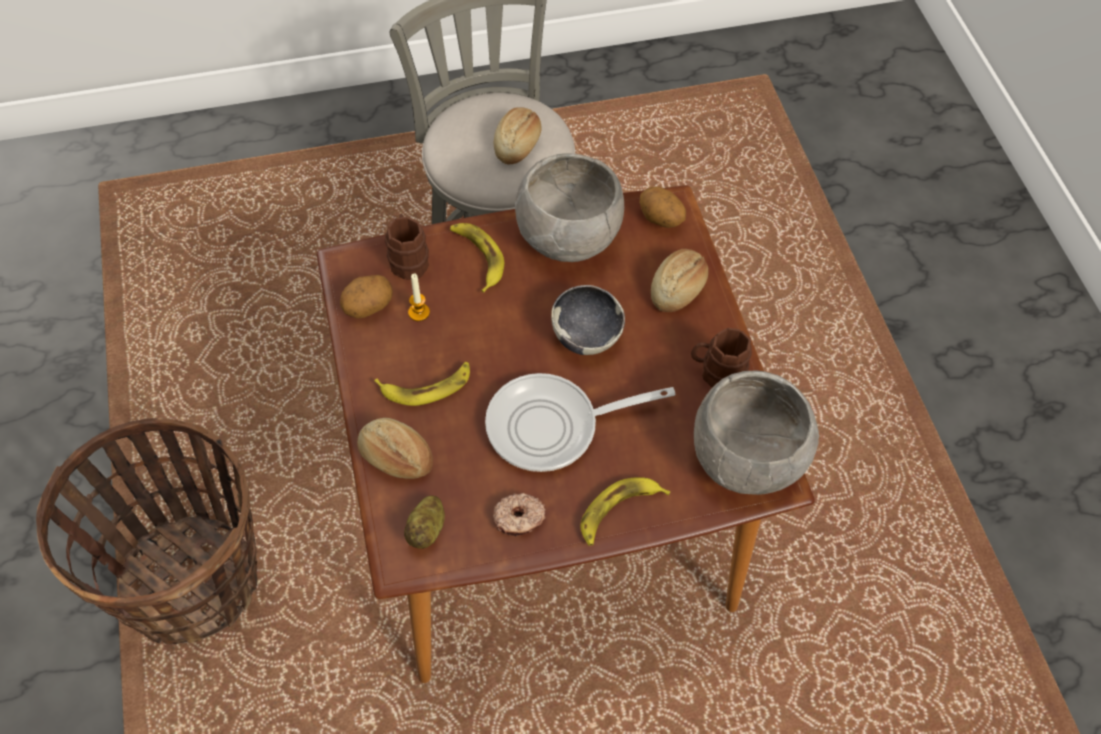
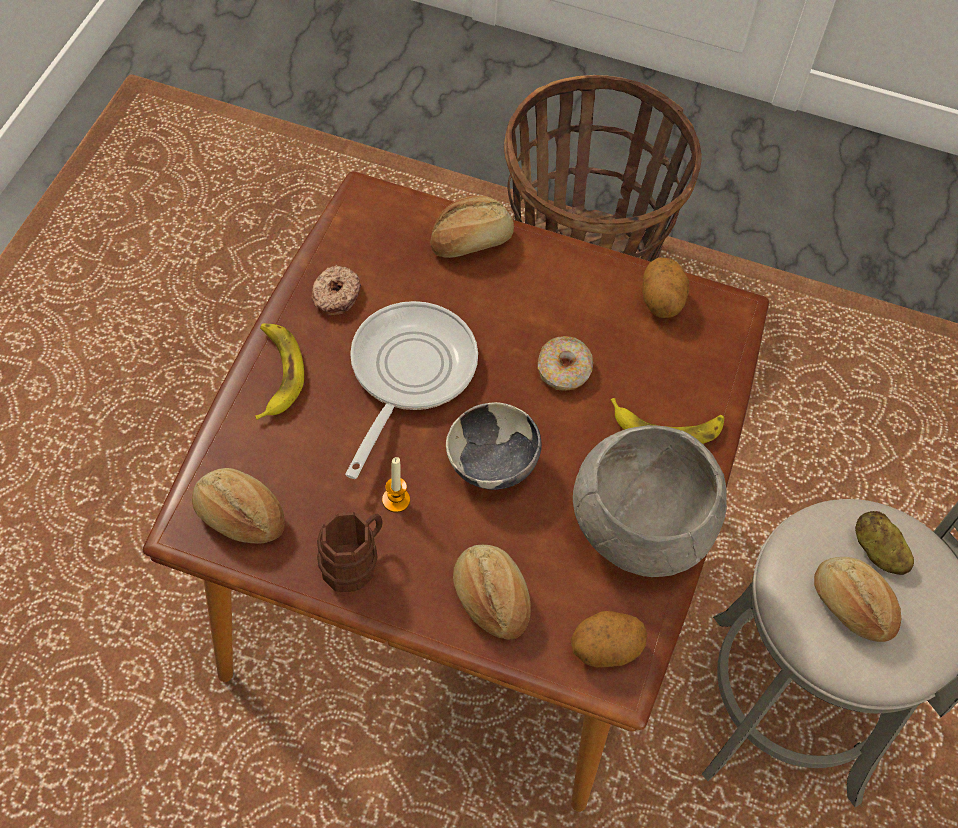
camera: 120 degrees right, 0 degrees up
banana [374,362,470,406] -> none
brown mug [385,214,429,280] -> none
potato [404,496,445,549] -> potato moved to [855,511,914,575]
candle [408,273,430,321] -> candle moved to [382,457,410,513]
grey bowl [694,371,819,495] -> bread [192,468,285,544]
none -> donut [538,336,593,391]

